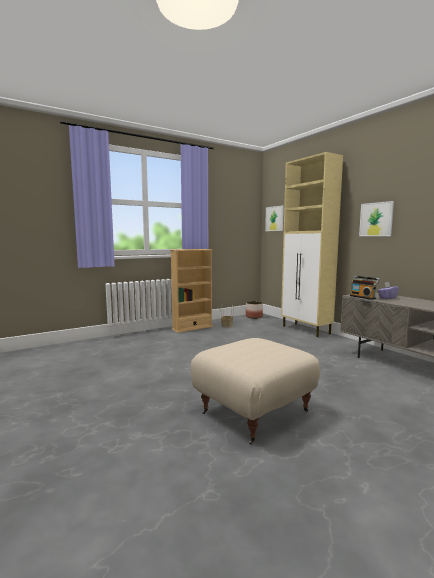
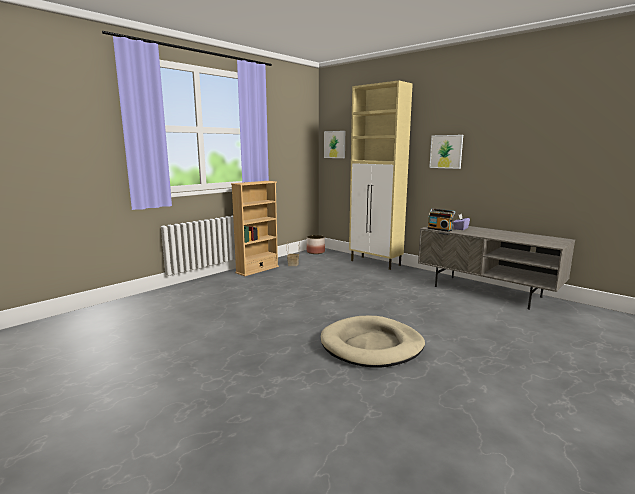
camera: 15 degrees left, 5 degrees up
beige ottoman [191,338,320,444] -> beige dog bed [321,316,425,367]

